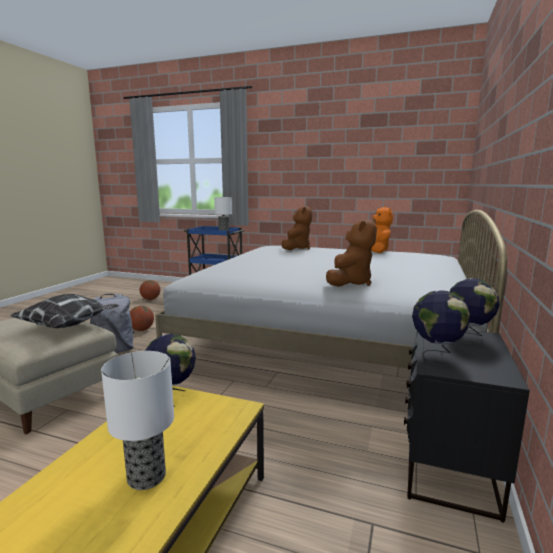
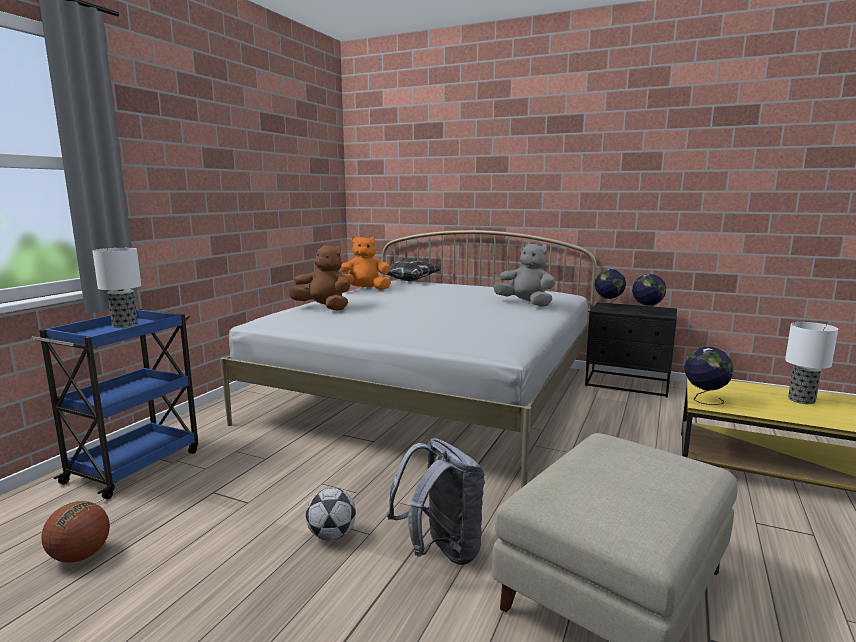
camera: 85 degrees left, 0 degrees up
pillow [10,294,119,328] -> pillow moved to [378,258,441,281]
basketball [130,306,154,331] -> football [306,488,356,540]
brown plush toy [326,218,377,287] -> grey plush toy [493,242,556,307]

